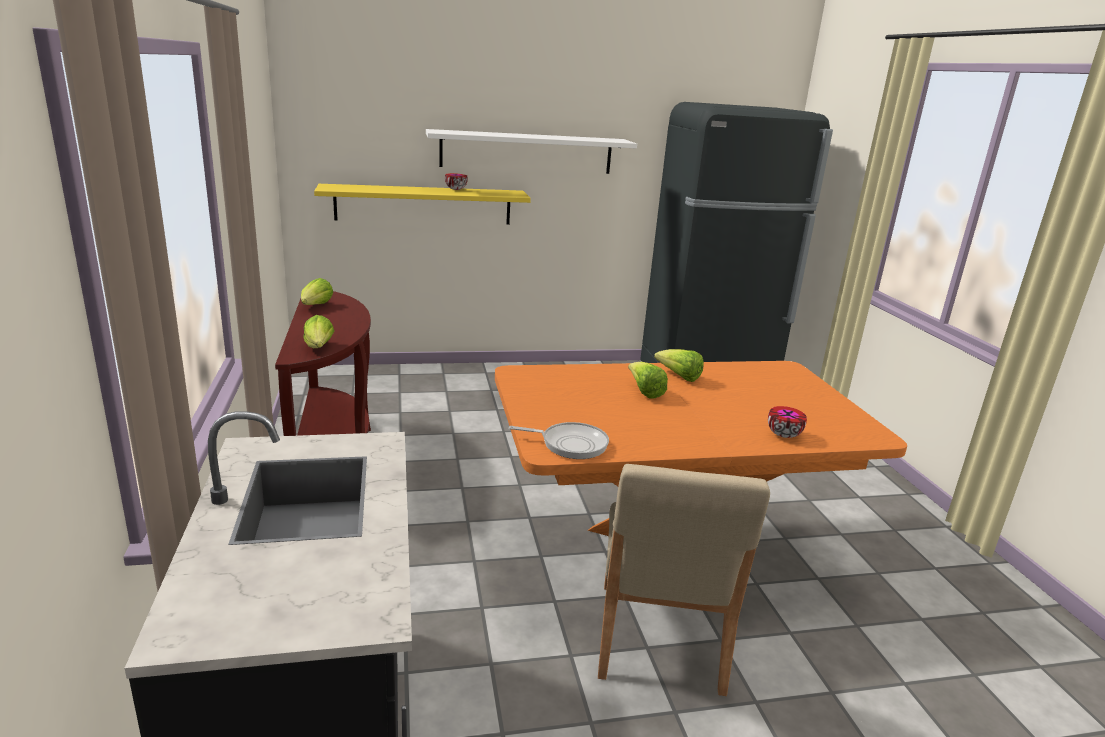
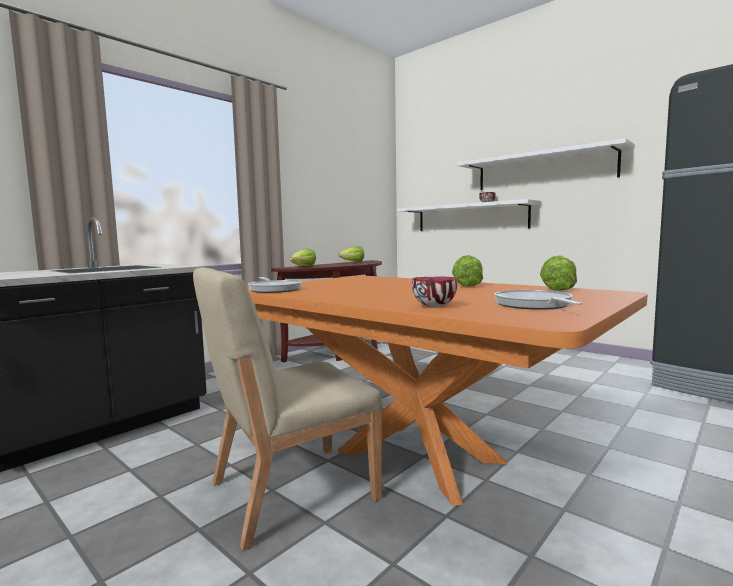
camera: 55 degrees right, 15 degrees down
yellow shelf [314,184,531,225] -> white shelf [397,199,541,231]
lettuce [628,362,668,399] -> lettuce moved to [540,255,577,291]
none -> frying pan [494,290,582,310]

